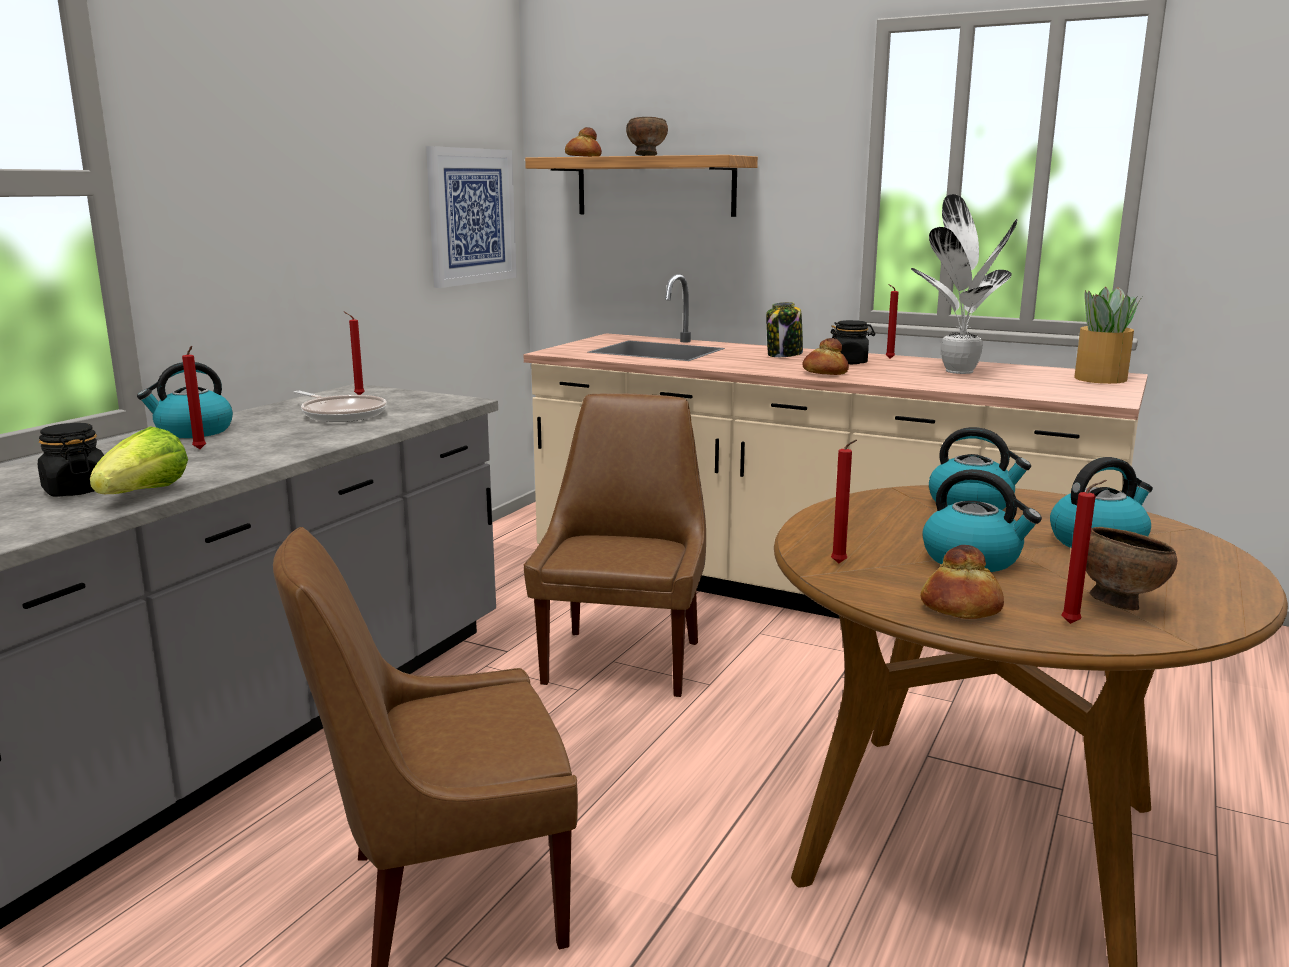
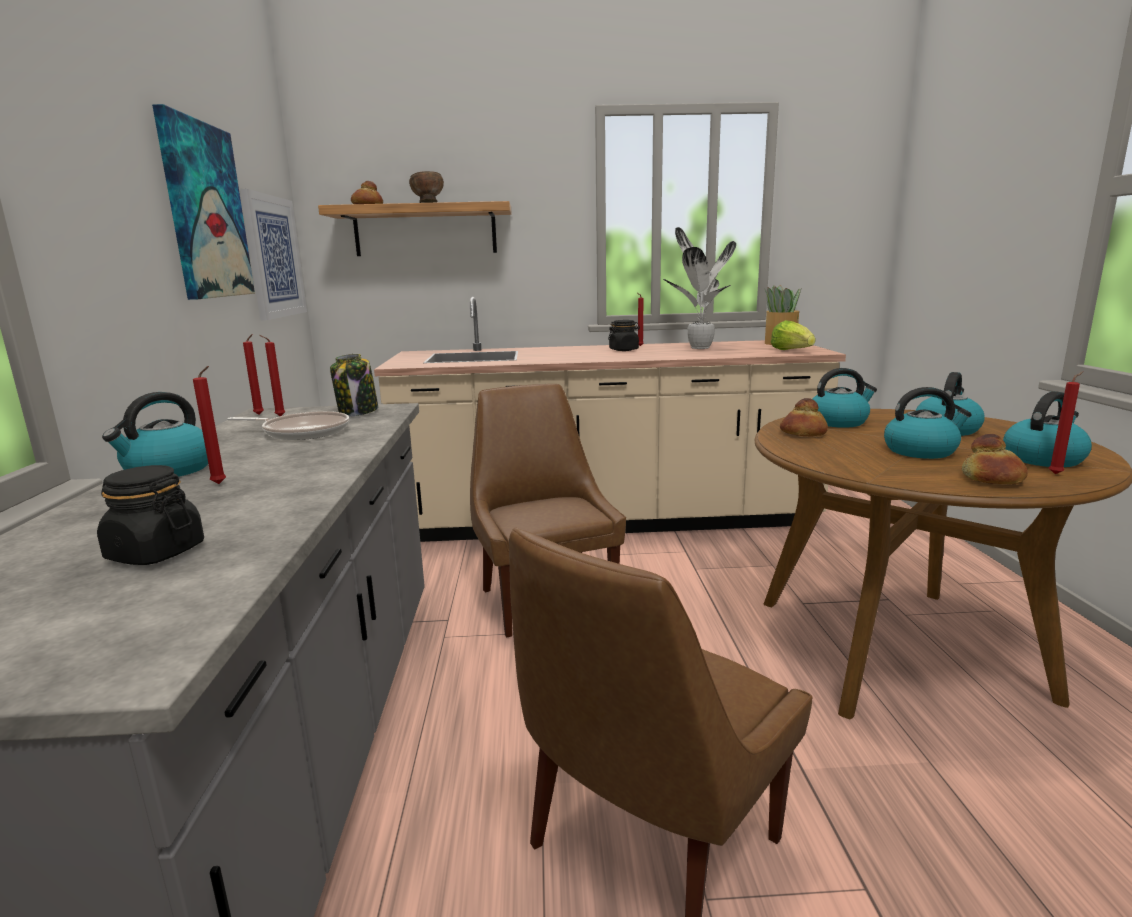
camera: 30 degrees left, 0 degrees up
lettuce [90,426,188,494] -> lettuce moved to [771,320,816,350]
jar [766,302,803,357] -> jar moved to [330,354,378,417]
bread [802,338,849,375] -> bread moved to [780,398,828,436]
red candle [831,440,857,563] -> red candle moved to [243,334,264,415]
brown bowl [1086,527,1177,610] -> kettle [1003,391,1092,467]
none -> picture [152,104,255,300]

